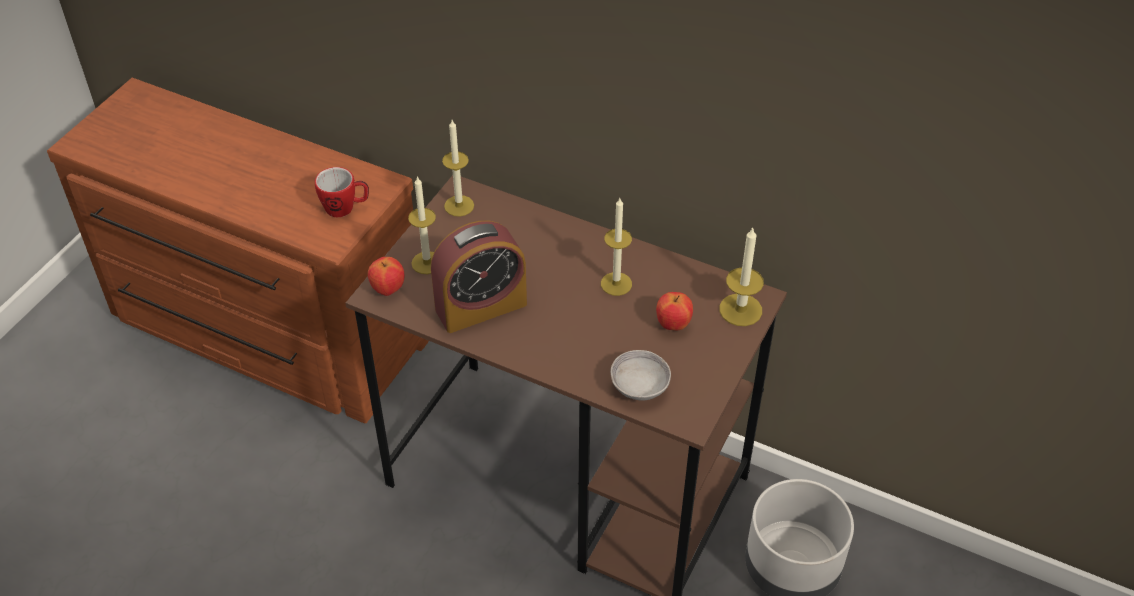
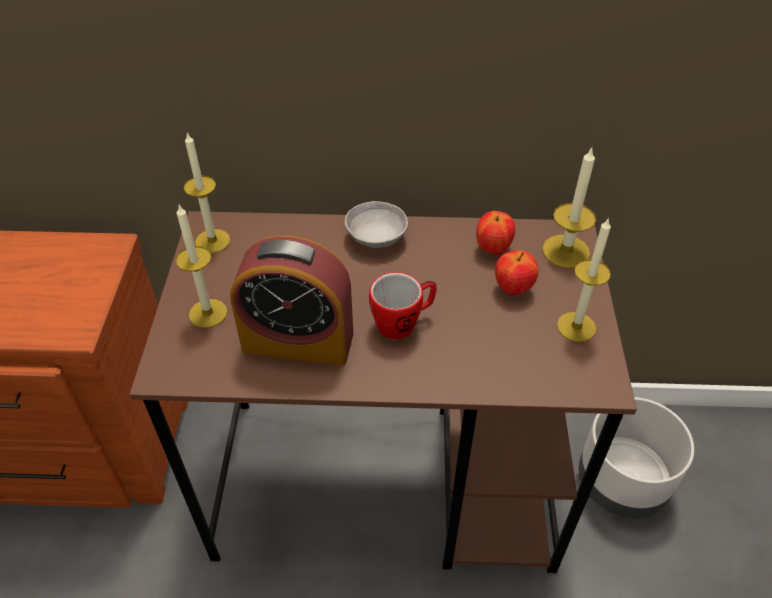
camera: 25 degrees left, 0 degrees up
mug [315,167,369,217] -> mug moved to [369,272,437,340]
apple [368,257,404,296] -> apple moved to [476,211,515,255]
alarm clock [431,221,527,333] -> alarm clock turned 60 degrees clockwise [230,235,353,366]
candle [601,198,632,296] -> candle moved to [557,217,611,342]
grey bowl [611,350,671,401] -> grey bowl moved to [344,201,408,248]

